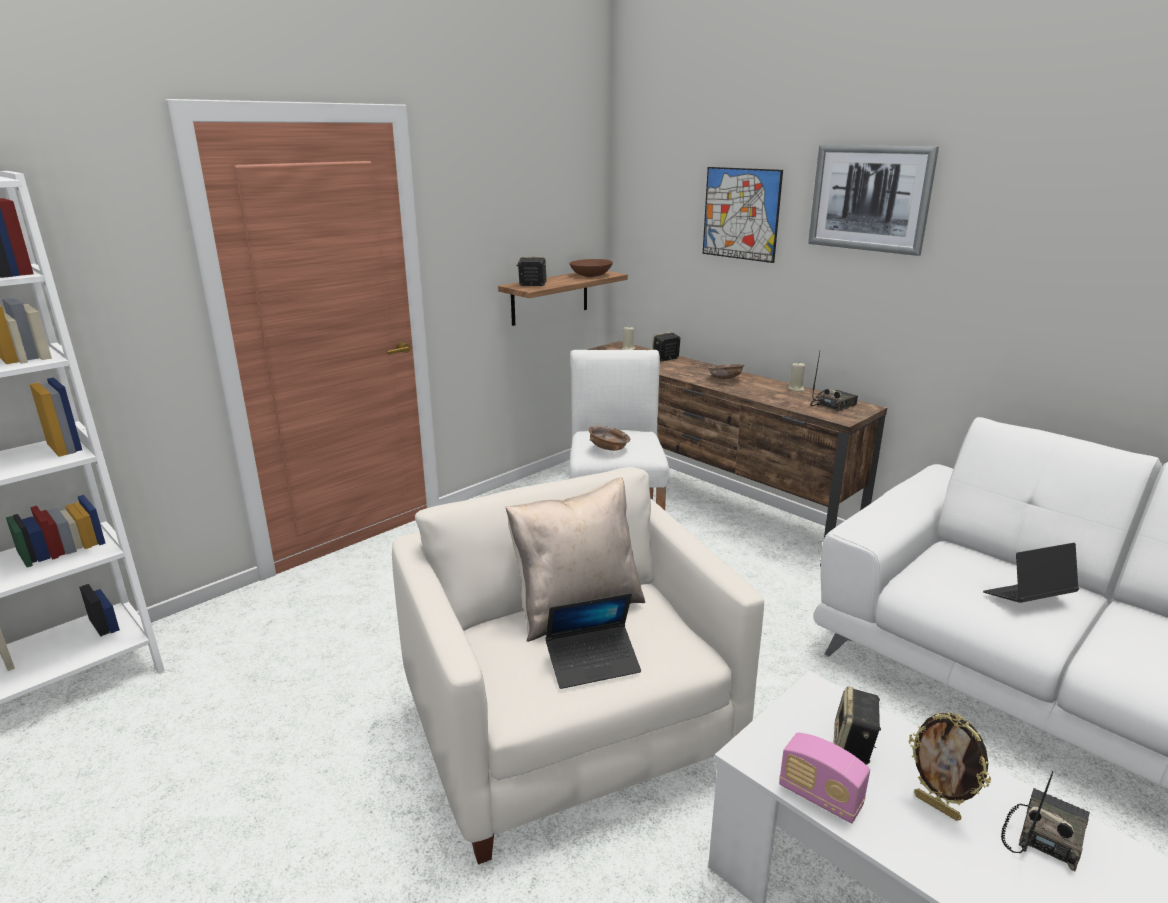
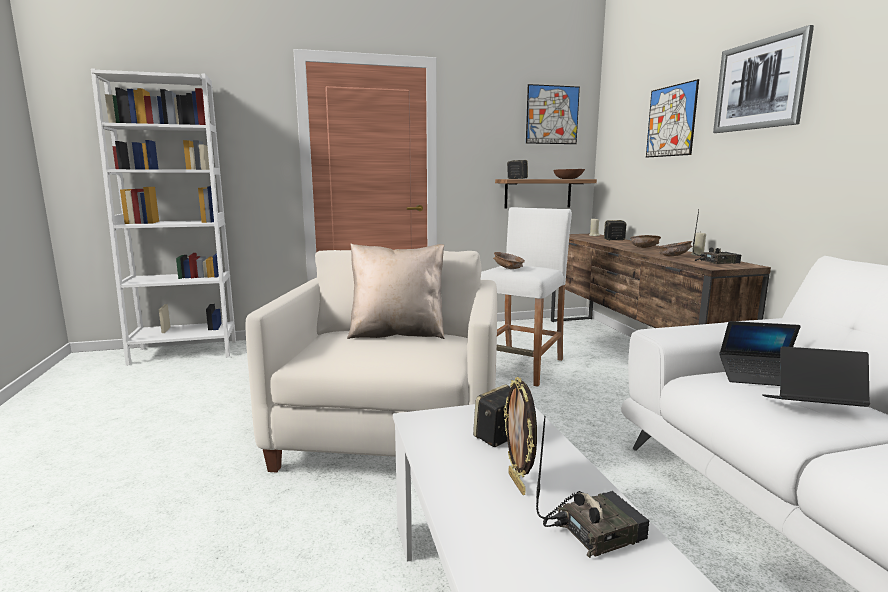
camera: 30 degrees right, 10 degrees down
laptop [546,593,641,689] -> laptop moved to [720,321,801,386]
radio [779,733,870,823] -> none
none -> picture [526,84,580,144]
none -> brown bowl [658,241,693,256]

